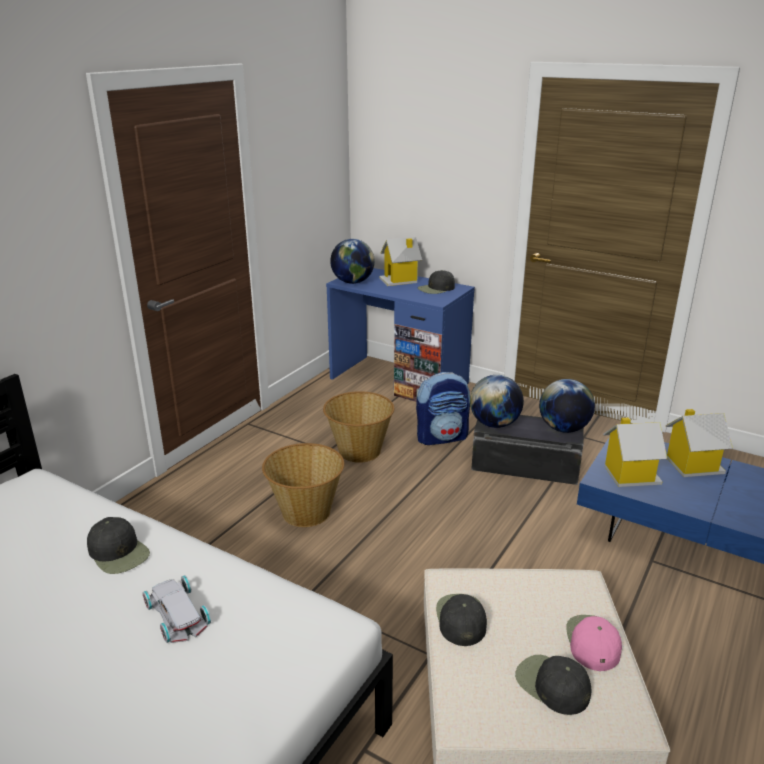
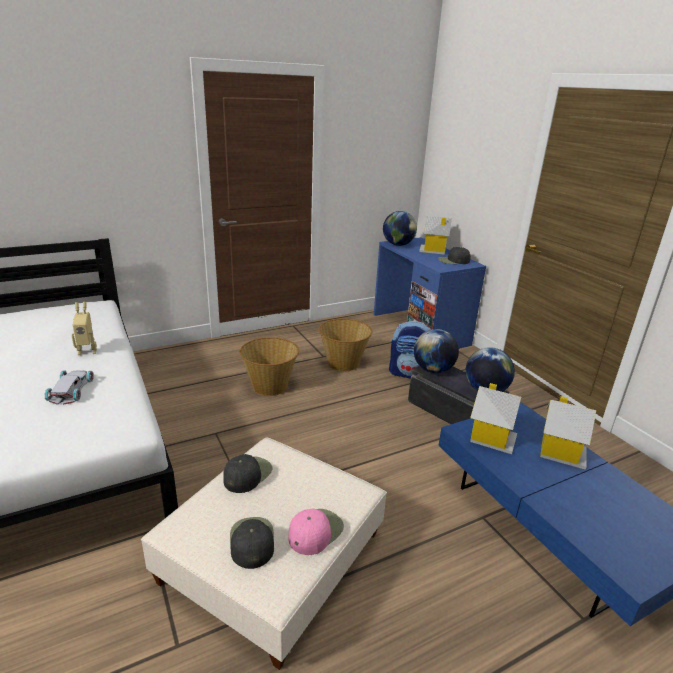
camera: 30 degrees right, 0 degrees up
black cap [87,517,150,574] -> toy robot [72,302,97,355]

